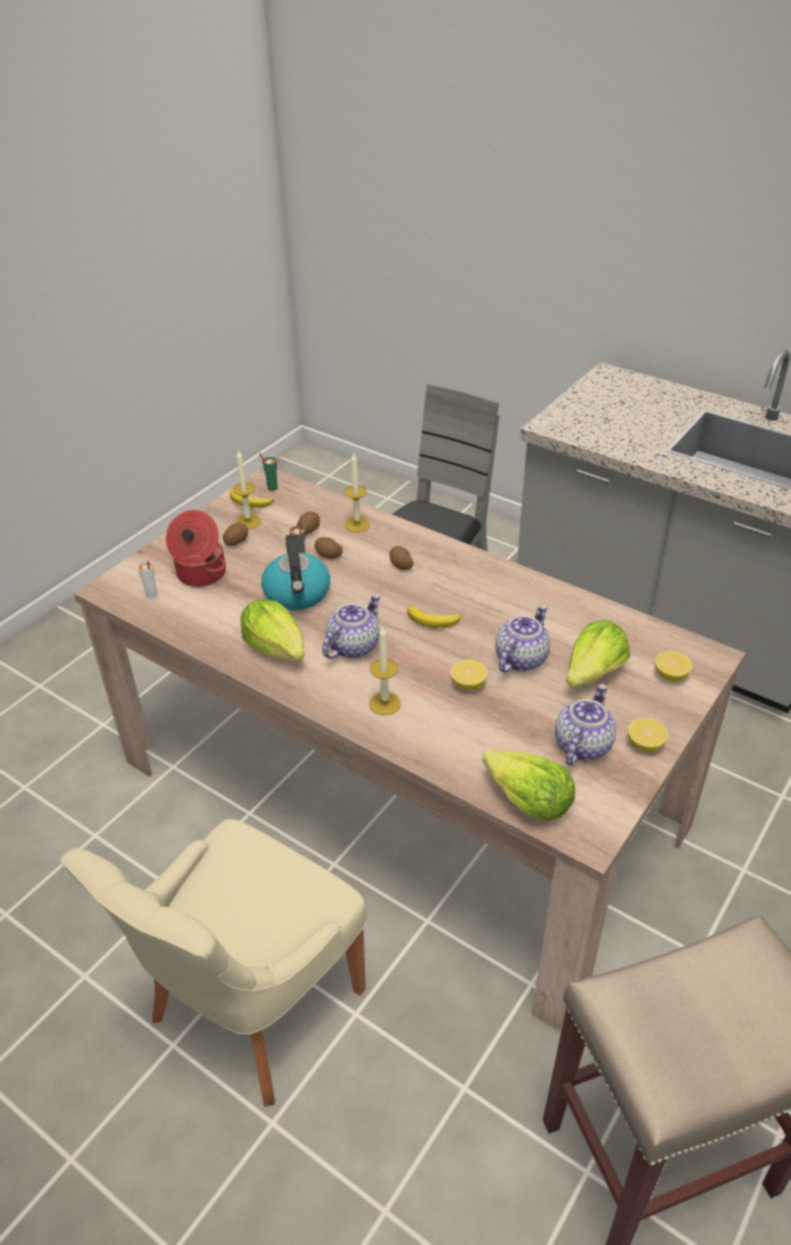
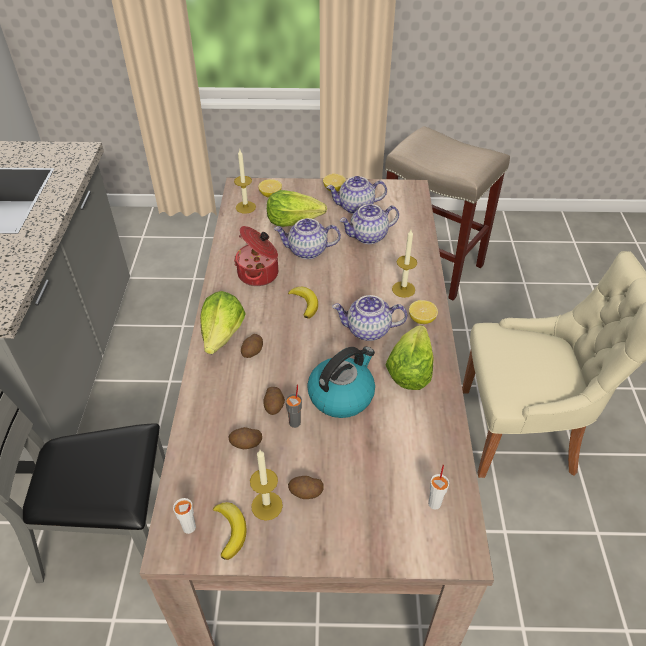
camera: 125 degrees left, 5 degrees up
cooking pot [166,510,226,587] -> cooking pot moved to [234,226,278,286]
green cup [259,453,278,491] -> white cup [173,498,196,534]
candle [344,452,370,532] -> candle moved to [234,150,256,214]
lemon [451,659,488,690] -> lemon moved to [409,300,438,324]
lettuce [482,749,575,820] -> lettuce moved to [200,291,246,354]
none -> teapot [339,204,399,244]

